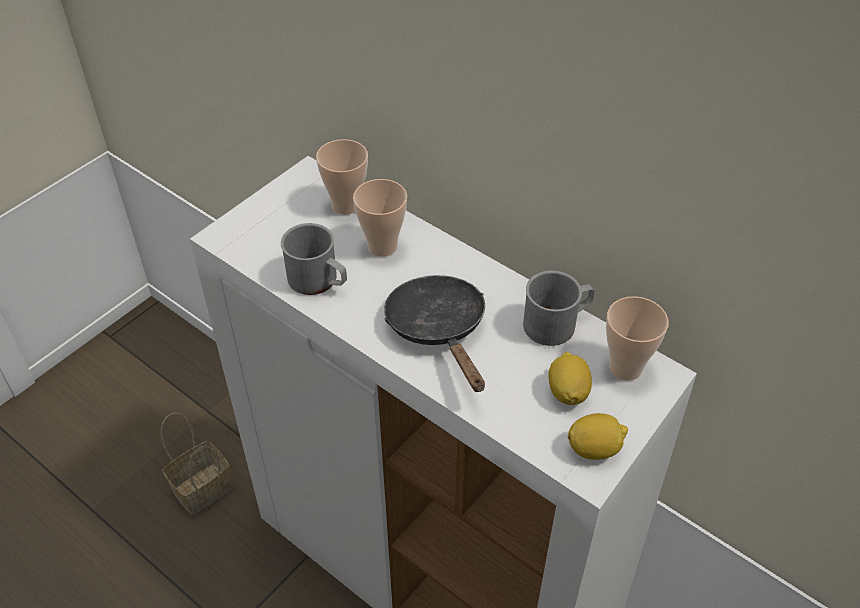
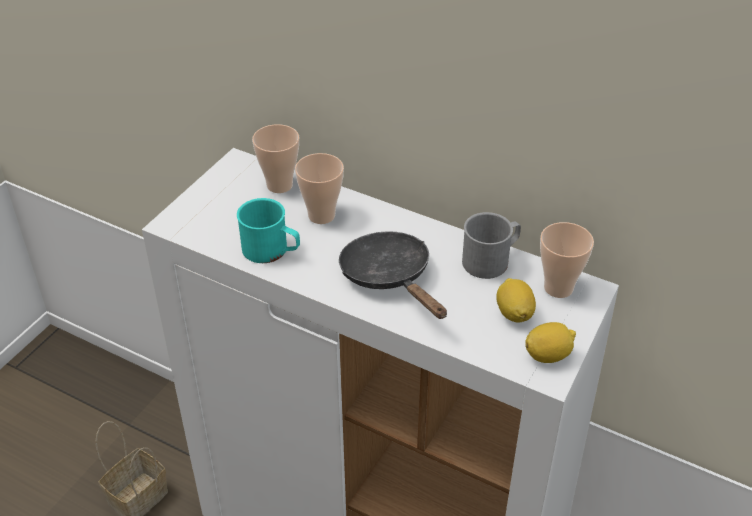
camera: 10 degrees left, 5 degrees down
grey mug [281,223,347,295] -> turquoise mug [237,198,300,263]

